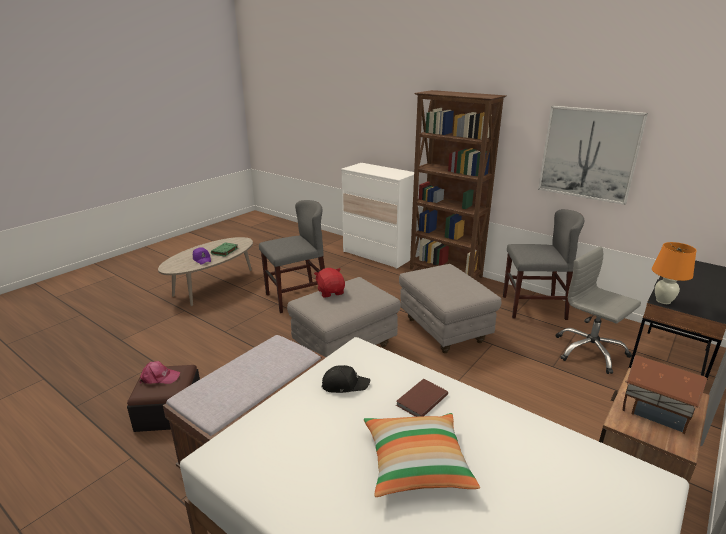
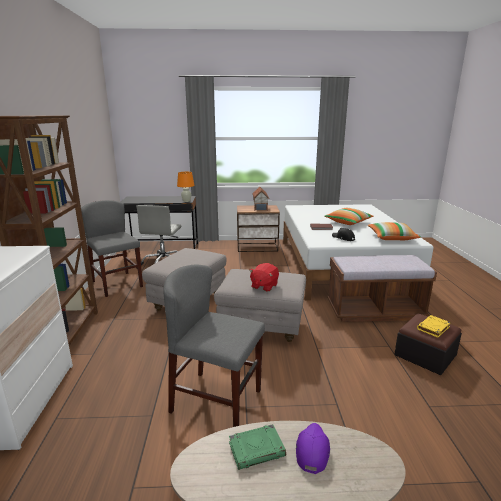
camera: 130 degrees left, 5 degrees down
pink cap [139,361,180,384] -> yellow book [417,315,451,338]
picture [538,106,648,205] -> none
none -> pillow [368,222,421,240]

